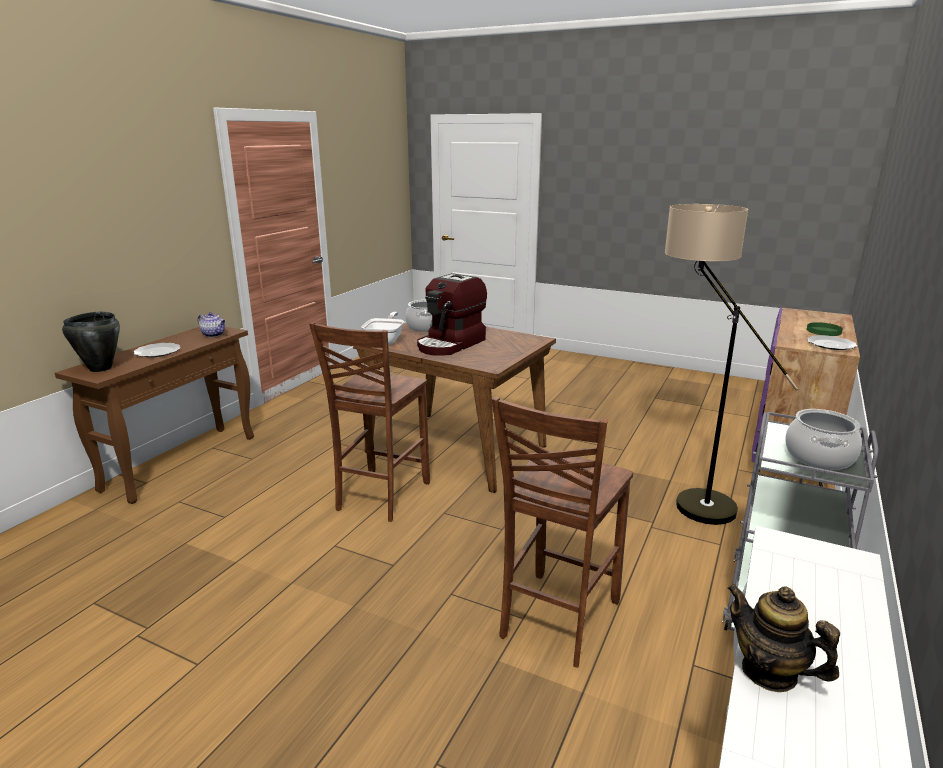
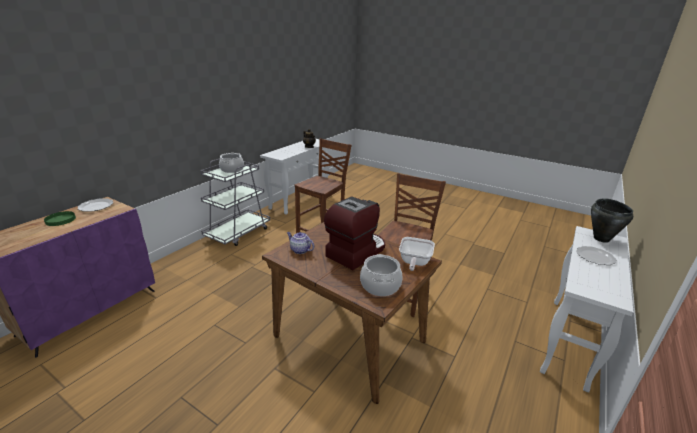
camera: 175 degrees left, 5 degrees up
brown console table [55,327,254,504] -> white console table [540,226,633,392]
teapot [198,312,226,337] -> teapot moved to [287,232,314,254]
floor lamp [665,204,798,525] -> none

